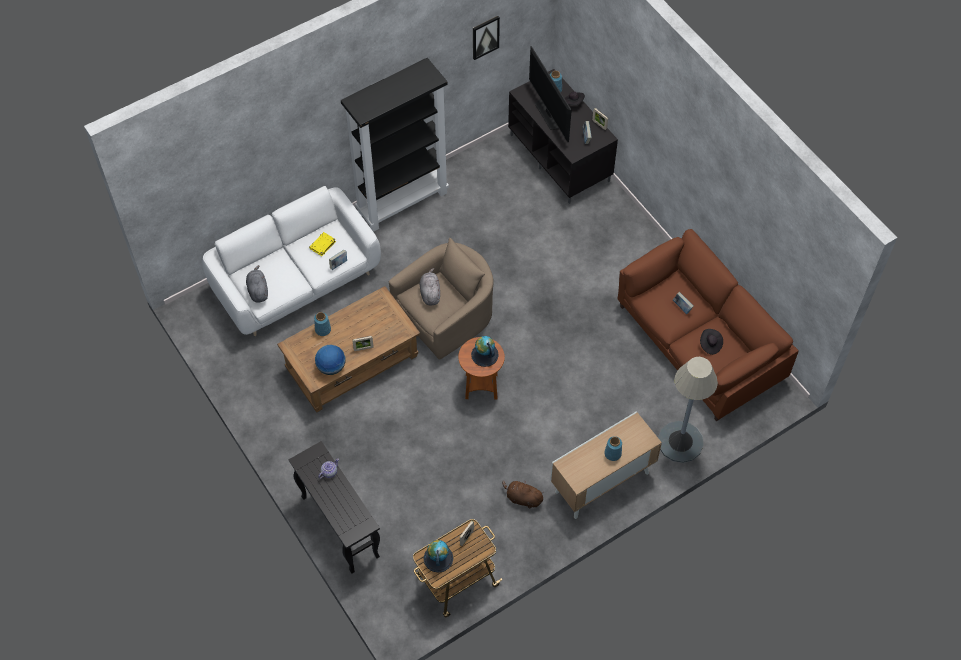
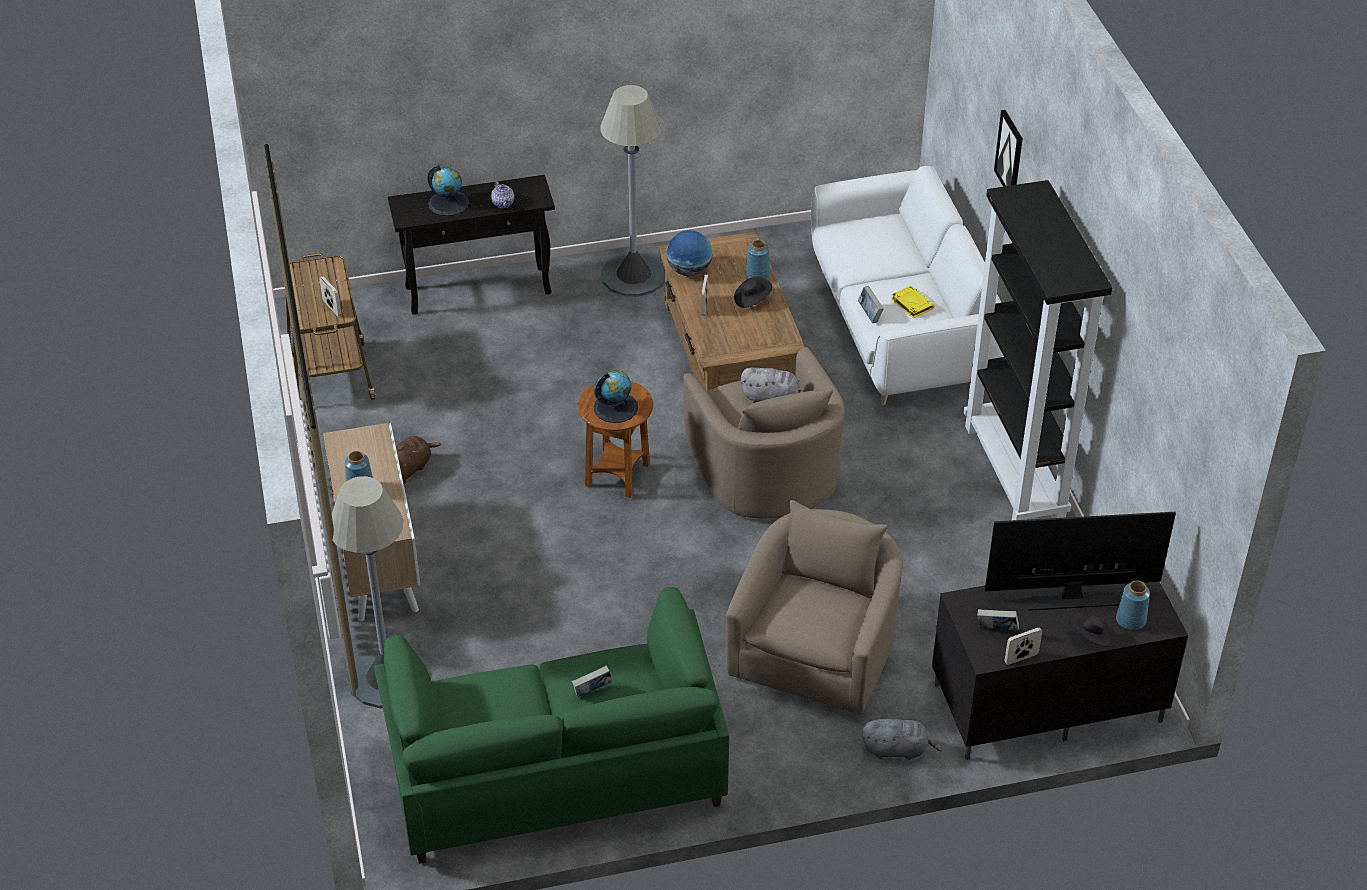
camera: 110 degrees right, 15 degrees down
grey plush toy [246,265,268,303] -> grey plush toy moved to [862,719,942,760]
globe [423,540,453,573] -> globe moved to [427,165,469,216]
picture [473,16,500,60] -> picture moved to [994,110,1023,187]
brown sofa [617,229,799,421] -> green sofa [373,587,729,864]
black hat [700,329,723,355] -> black hat moved to [734,277,772,308]
none -> grey floor lamp [600,85,665,297]
none -> beige armchair [726,500,903,715]

